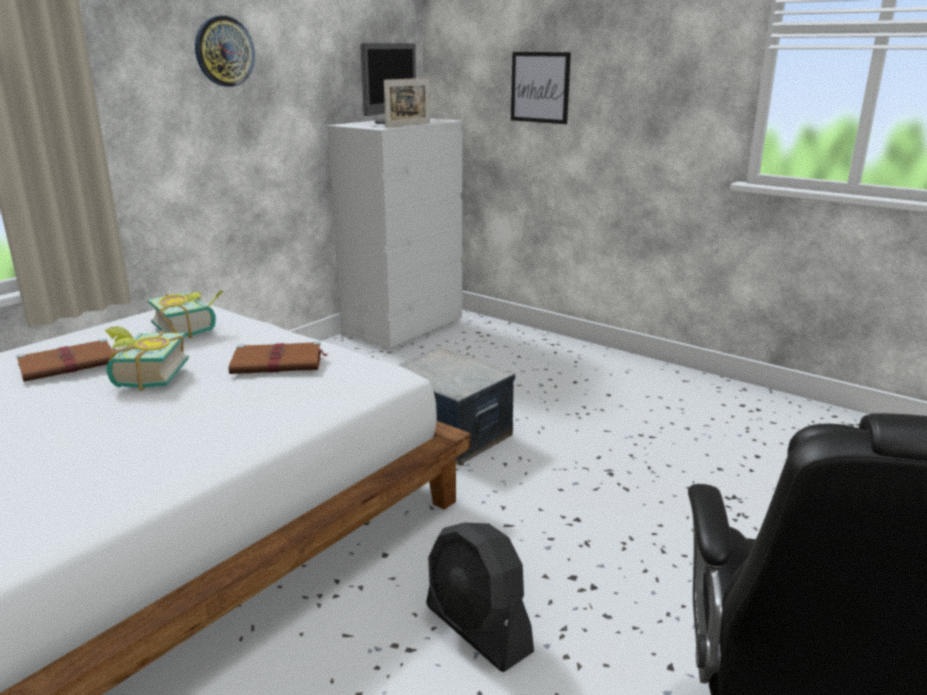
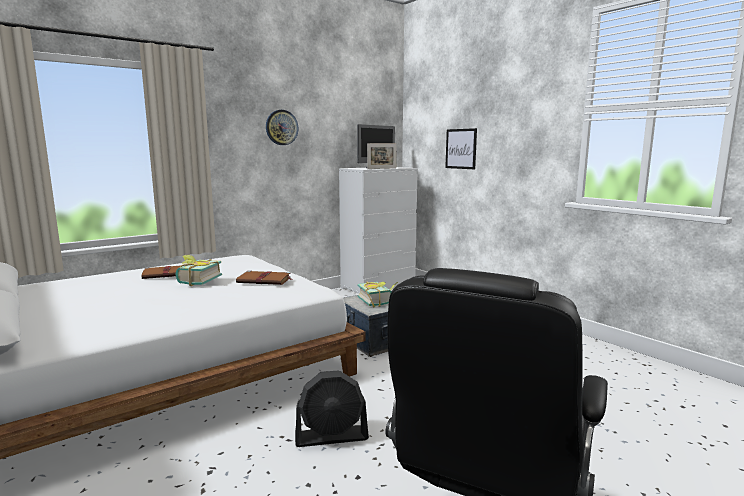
camera: 15 degrees right, 10 degrees down
book [148,291,223,338] -> book moved to [357,281,398,307]
black fan [426,523,534,672] -> black fan turned 75 degrees counterclockwise [295,371,369,447]

